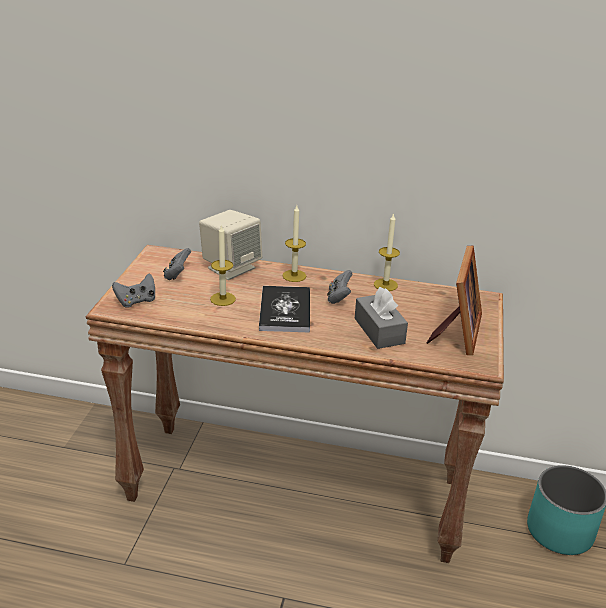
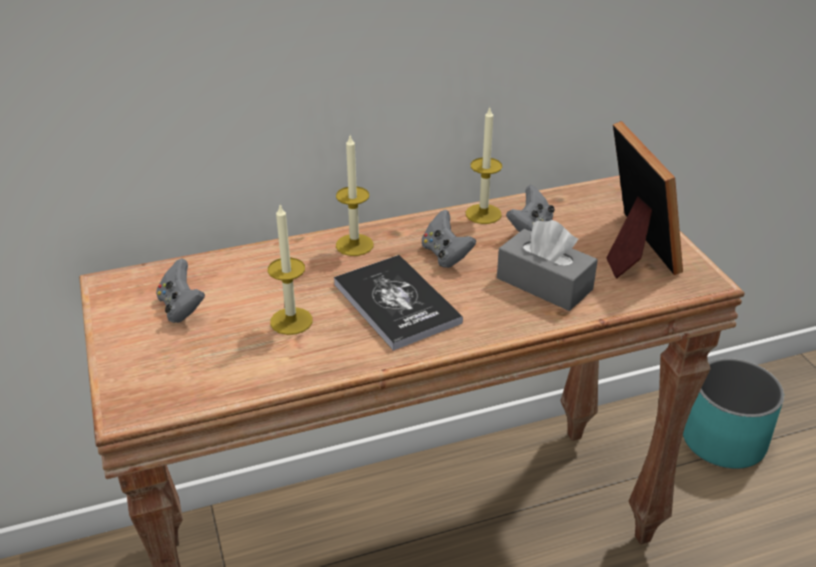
camera: 30 degrees left, 5 degrees up
grey game controller [112,273,155,308] -> grey game controller moved to [506,185,555,232]
beige speaker [199,210,262,280] -> none

